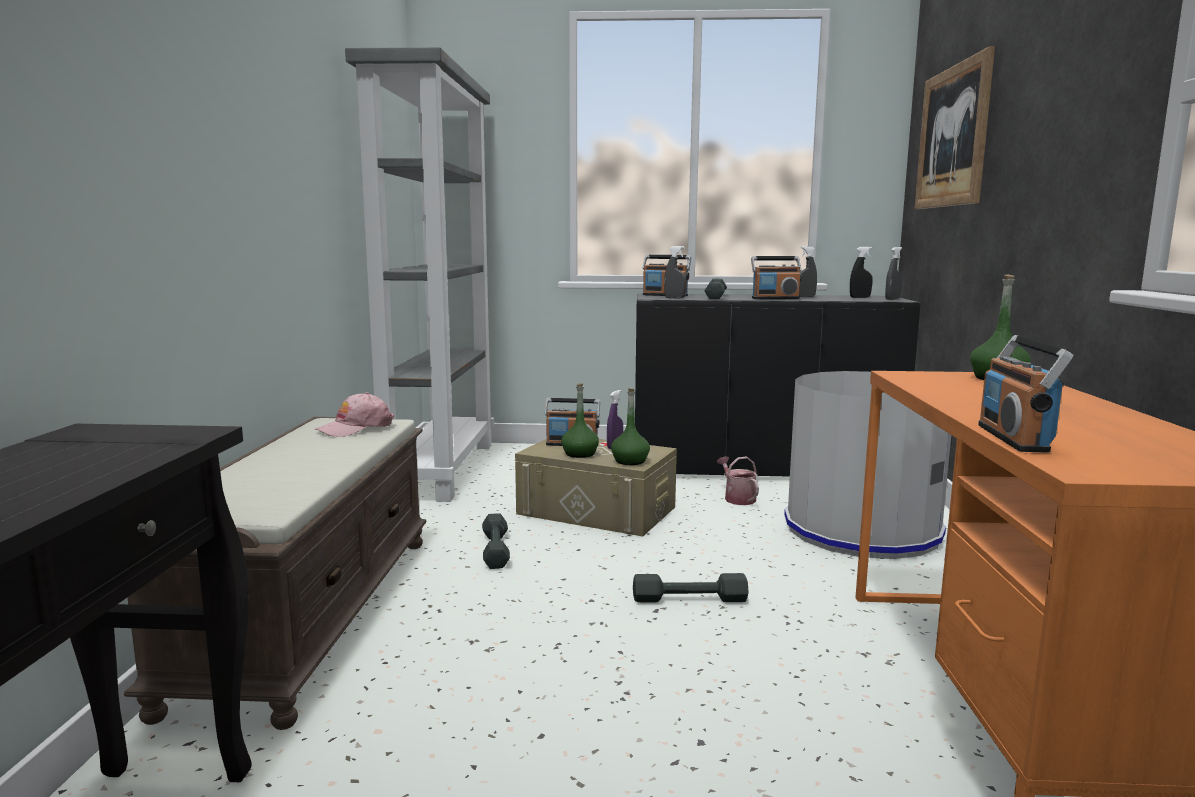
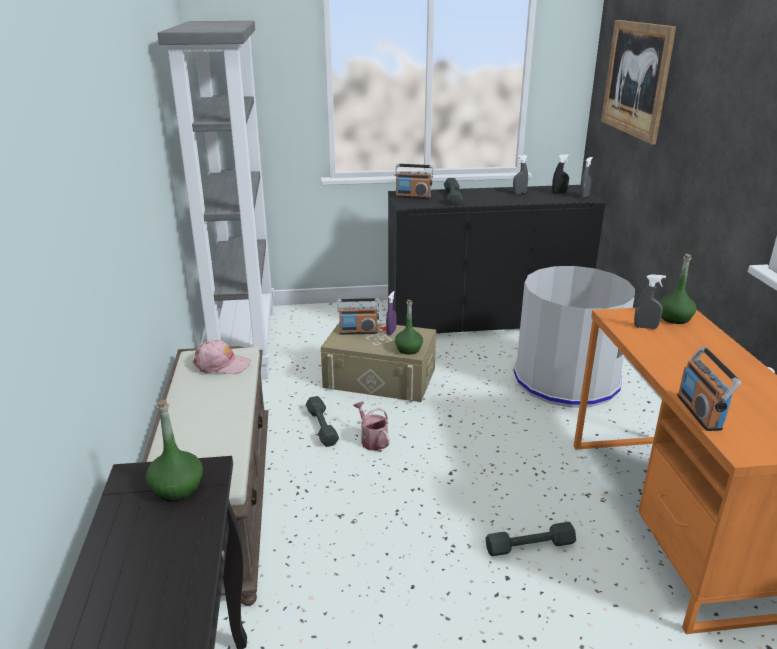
camera: 10 degrees left, 15 degrees up
pink cap [315,392,394,437] -> pink cap turned 120 degrees counterclockwise [192,340,251,374]
green bottle [561,383,599,458] -> green bottle moved to [146,400,203,502]
grey dumbbell [633,573,748,602] -> grey dumbbell moved to [486,522,576,556]
grey spray bottle [664,246,686,298] -> grey spray bottle moved to [634,274,666,329]
watering can [717,457,759,505] -> watering can moved to [353,401,390,451]
radio [751,256,802,299] -> none

